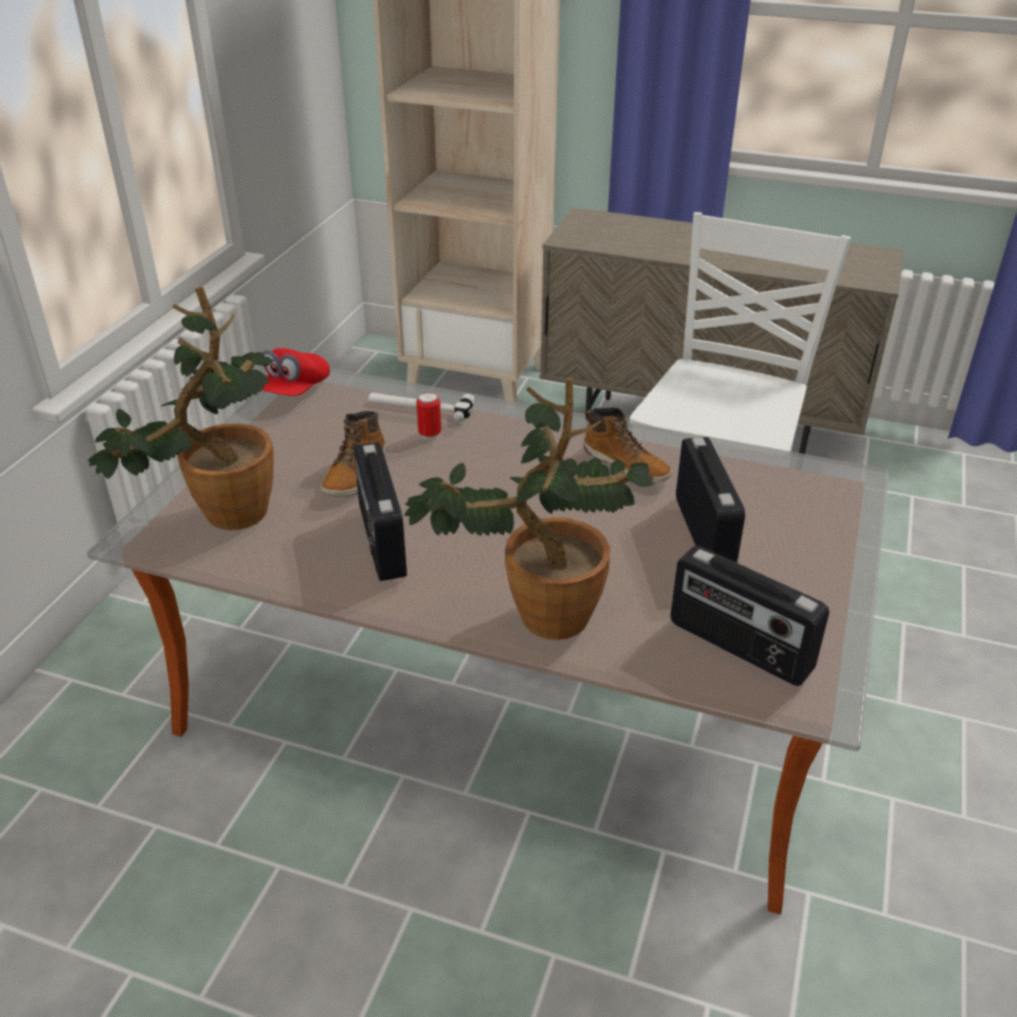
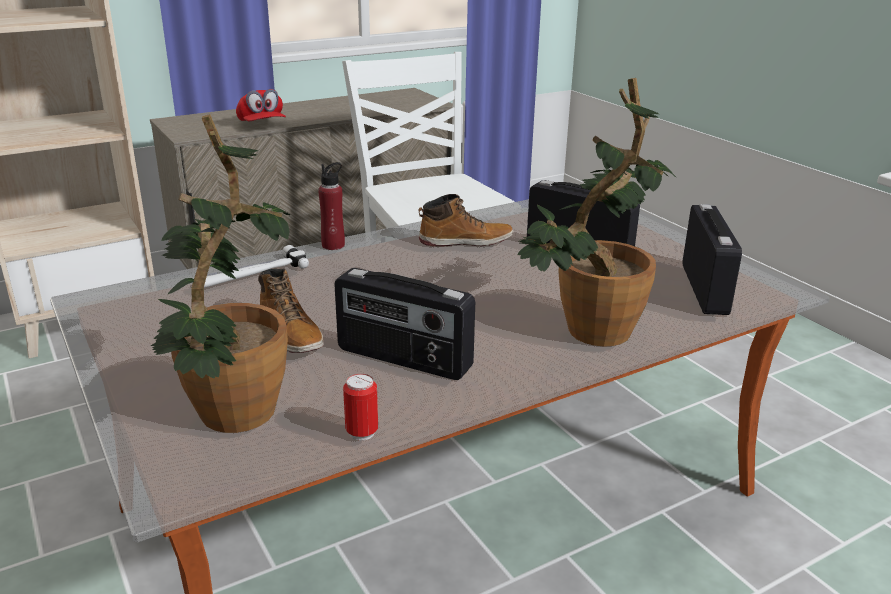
camera: 50 degrees left, 10 degrees down
red cap [261,348,330,396] -> red cap moved to [236,89,286,121]
can [416,392,441,439] -> can moved to [343,374,378,441]
radio [670,545,829,686] -> radio turned 75 degrees counterclockwise [683,204,742,315]
none -> red bottle [318,162,345,250]

